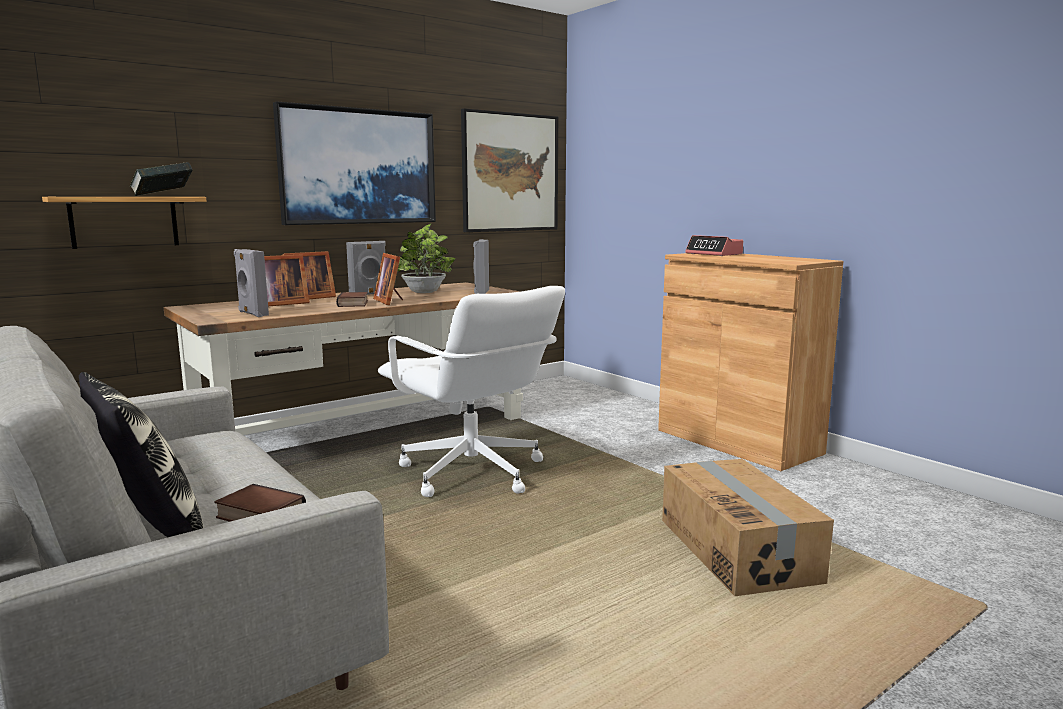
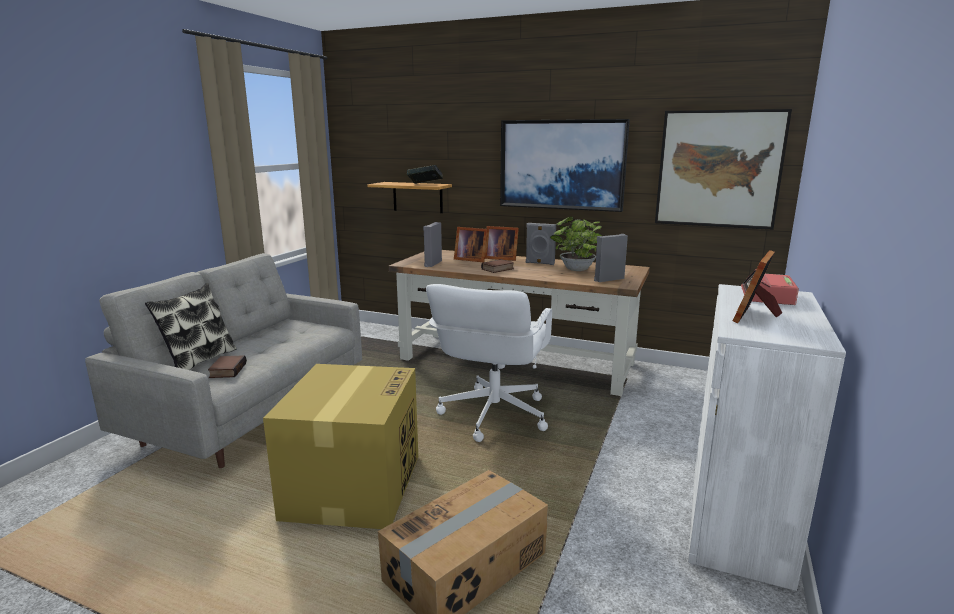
camera: 60 degrees right, 5 degrees up
picture frame [373,253,403,305] -> picture frame moved to [733,250,782,323]
brown cabinet [658,253,843,471] -> white cabinet [688,284,846,591]
none -> cardboard box [263,364,418,529]

